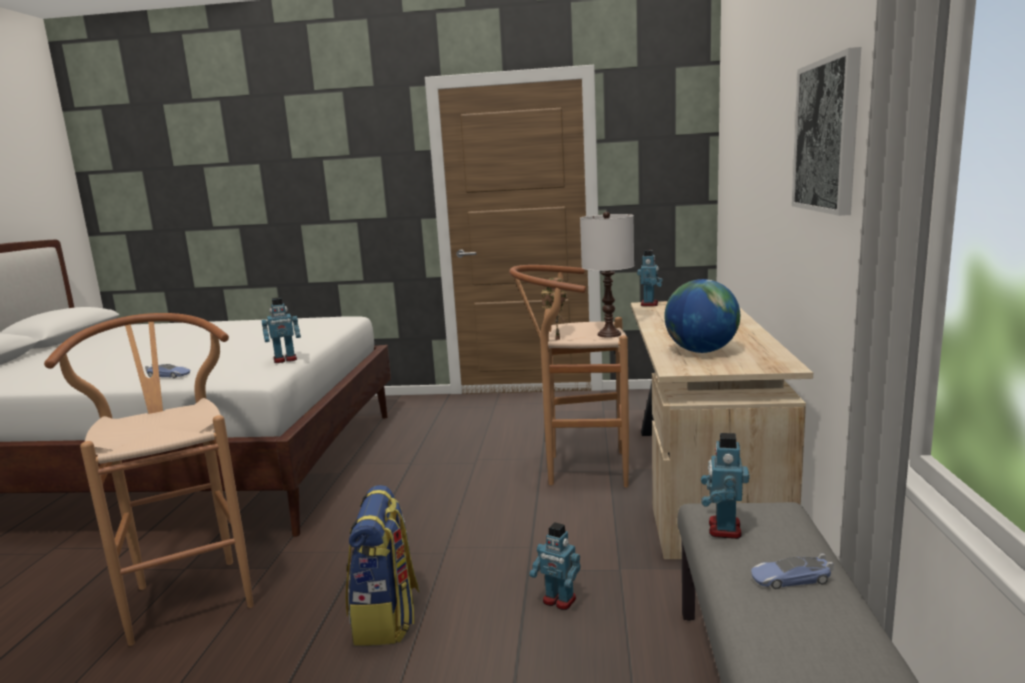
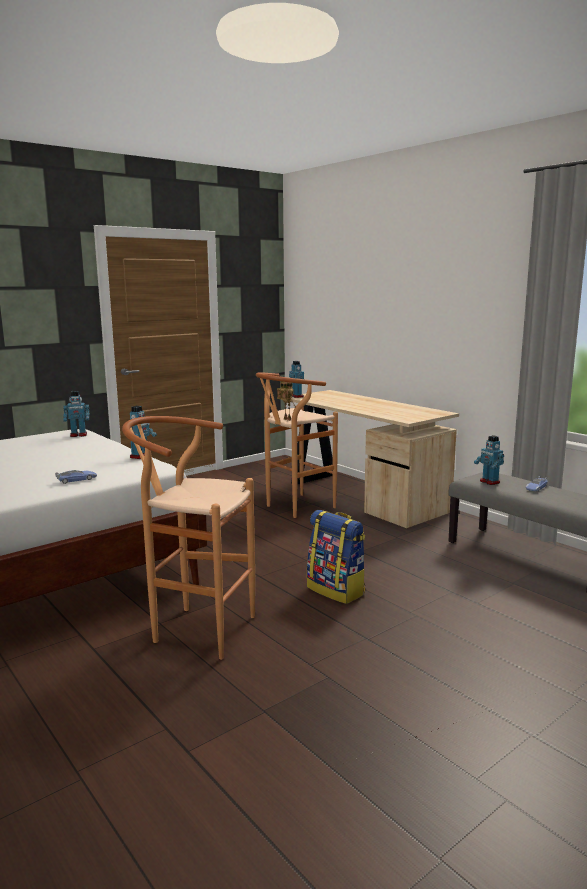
camera: 45 degrees left, 0 degrees up
toy robot [529,522,581,610] -> toy robot moved to [63,391,90,437]
white table lamp [580,212,634,338] -> none
globe [664,279,740,353] -> none
picture [792,47,861,216] -> none

